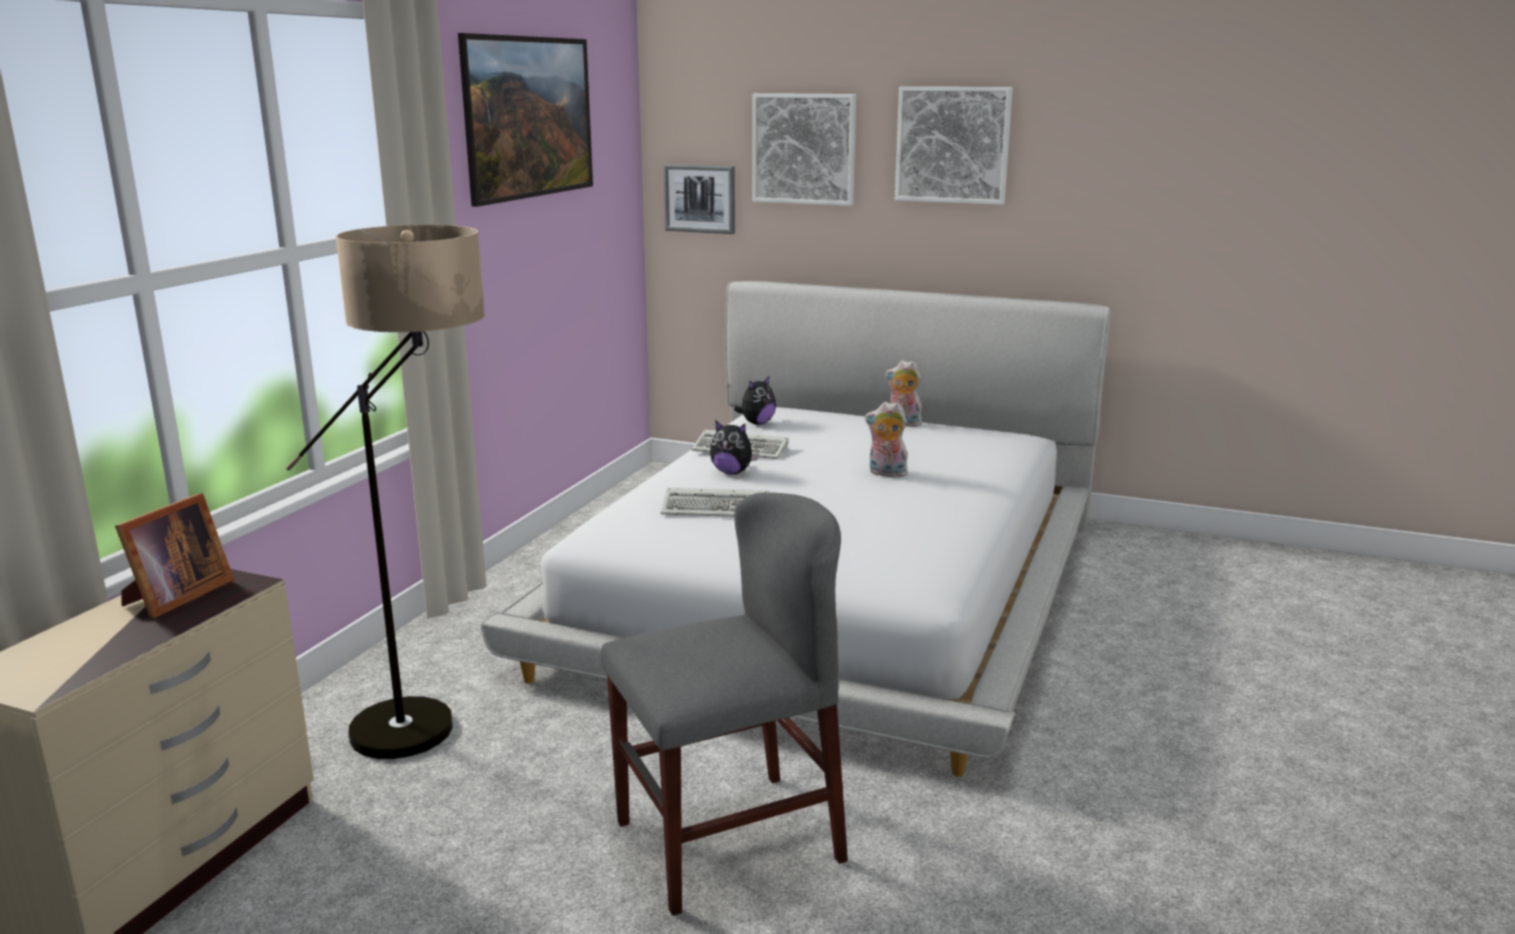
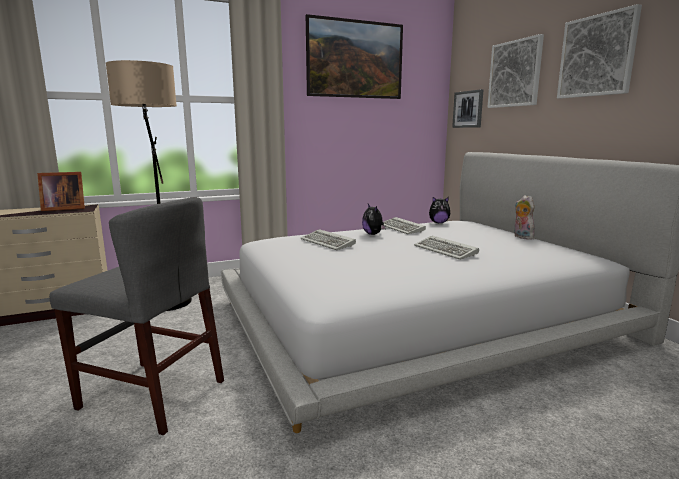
camera: 45 degrees right, 5 degrees down
plush toy [865,402,908,477] -> keyboard [414,235,479,260]

